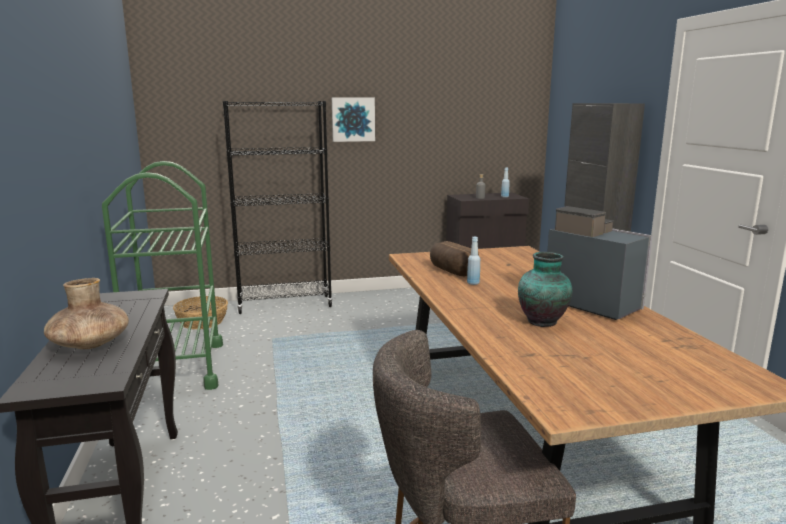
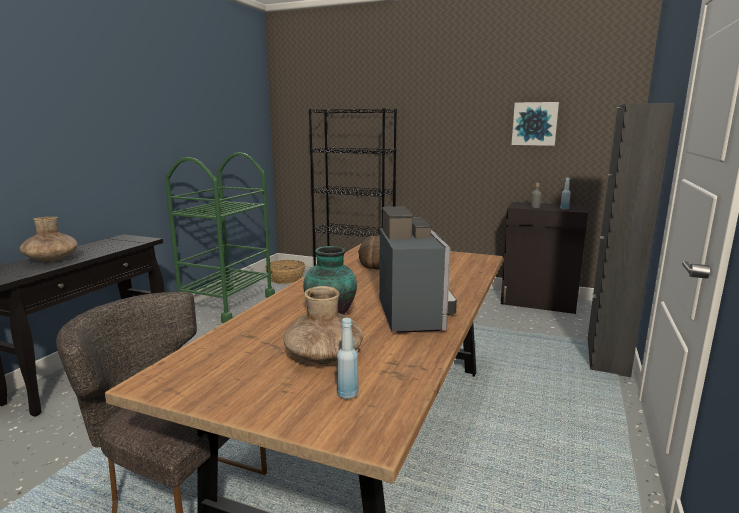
camera: 35 degrees right, 0 degrees up
picture [332,98,375,142] -> picture moved to [511,102,559,146]
blue bottle [467,237,480,285] -> blue bottle moved to [337,318,359,399]
none -> brown vase [284,286,363,364]

